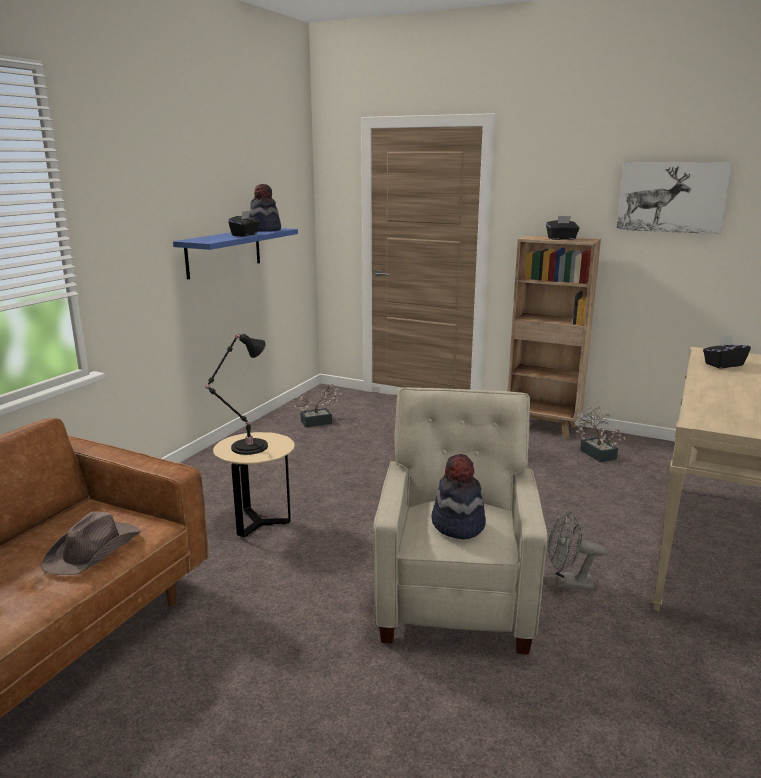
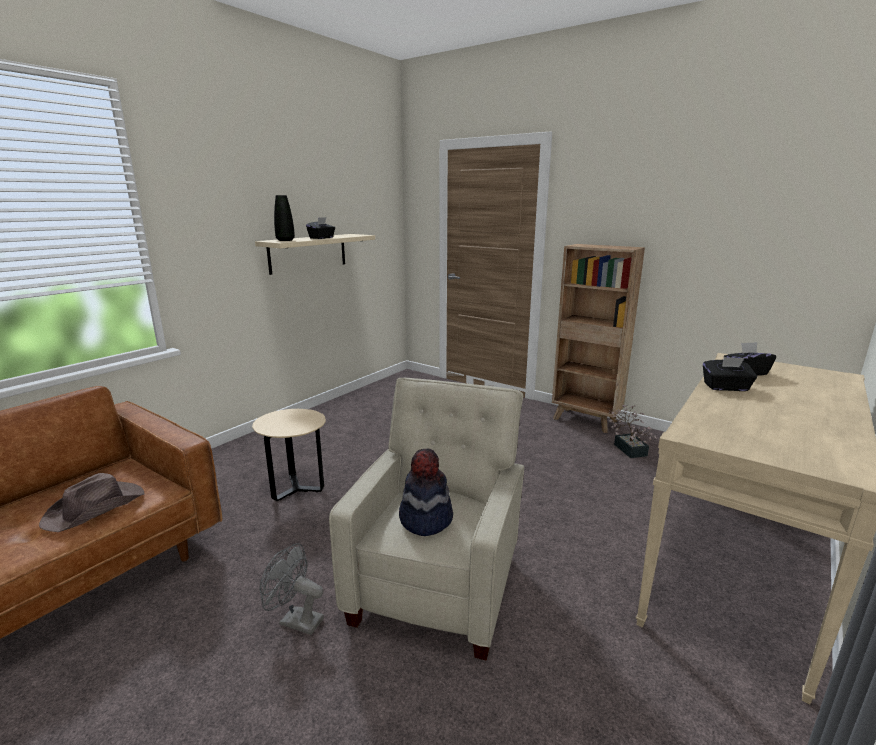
camera: 10 degrees right, 0 degrees up
blue shelf [173,228,298,280] -> beige shelf [255,234,375,275]
black table lamp [205,334,268,455] -> none
hat [248,184,281,232] -> none
potted plant [294,383,342,428] -> none
black tissue box [546,216,580,240] -> black tissue box moved to [703,357,757,391]
grey fan [548,512,606,591] -> grey fan moved to [260,543,324,635]
picture [616,162,732,234] -> none
none -> black vase [274,195,295,241]

